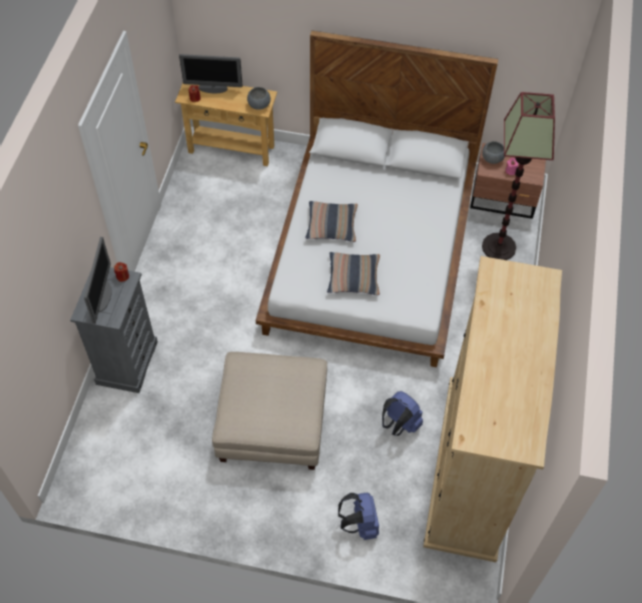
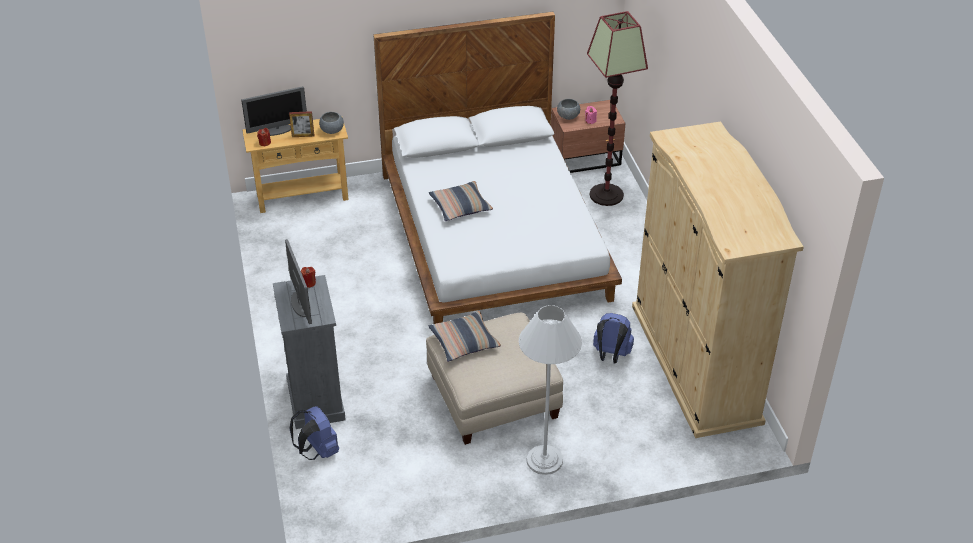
camera: 25 degrees left, 15 degrees down
pillow [327,252,380,295] -> pillow moved to [429,311,501,362]
blue backpack [338,493,379,540] -> blue backpack moved to [289,406,339,460]
none -> picture frame [289,111,314,137]
none -> white floor lamp [519,305,582,475]

